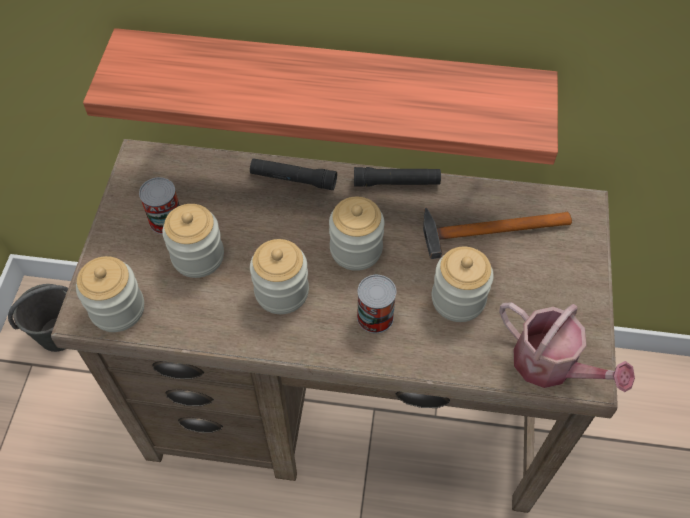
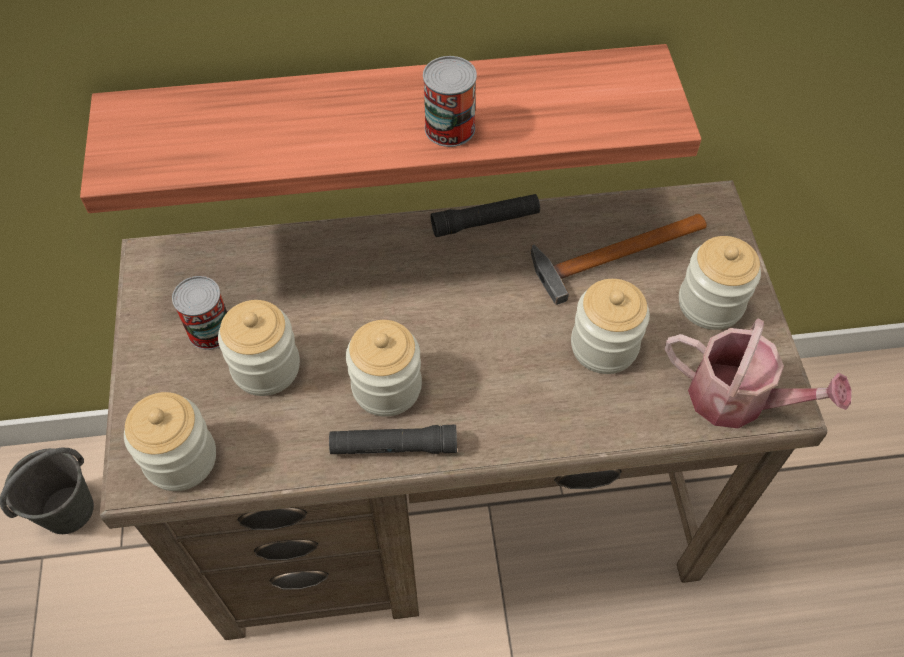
camera: 15 degrees left, 0 degrees up
black flashlight [250,158,337,190] -> black flashlight moved to [329,424,457,454]
jar [329,197,385,271] -> jar moved to [679,236,761,330]
can [357,275,396,333] -> can moved to [423,56,477,147]

